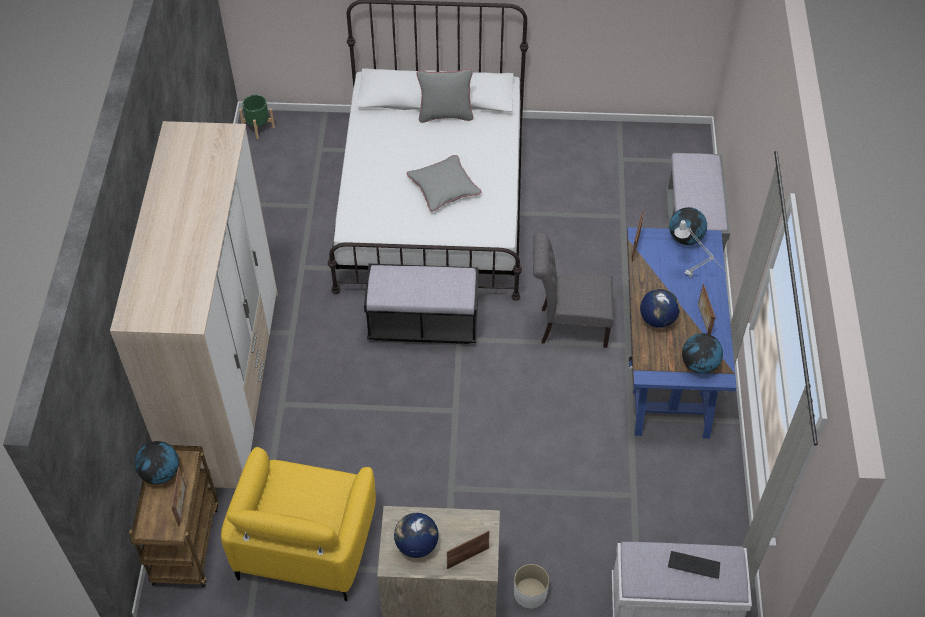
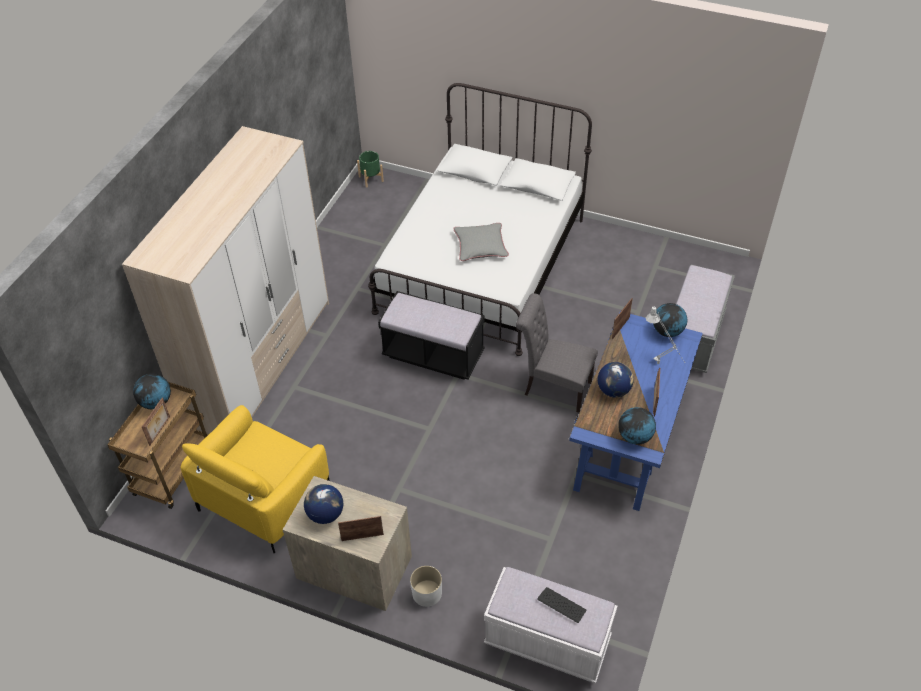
camera: 20 degrees right, 5 degrees down
grey pillow [417,69,473,123] -> none

